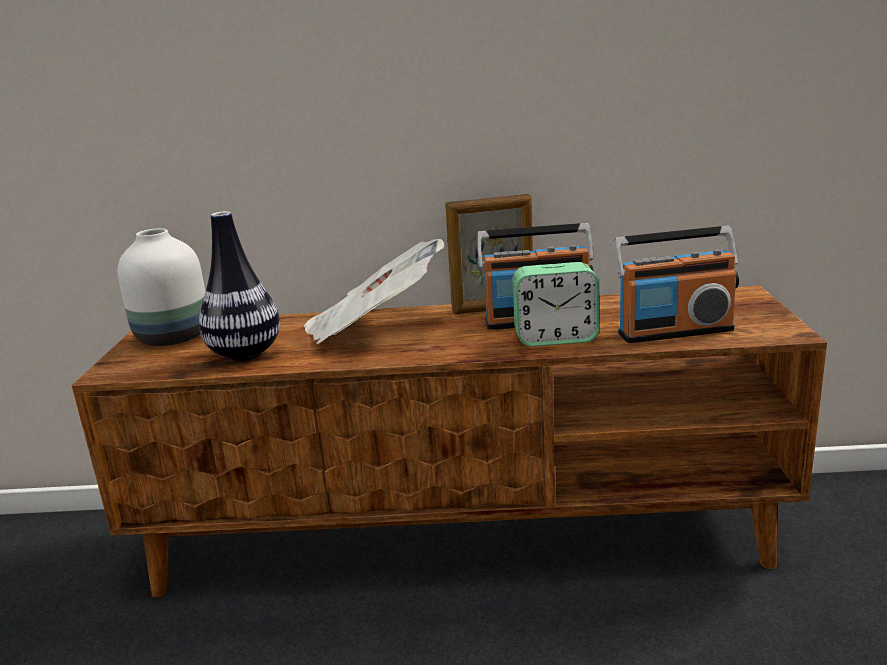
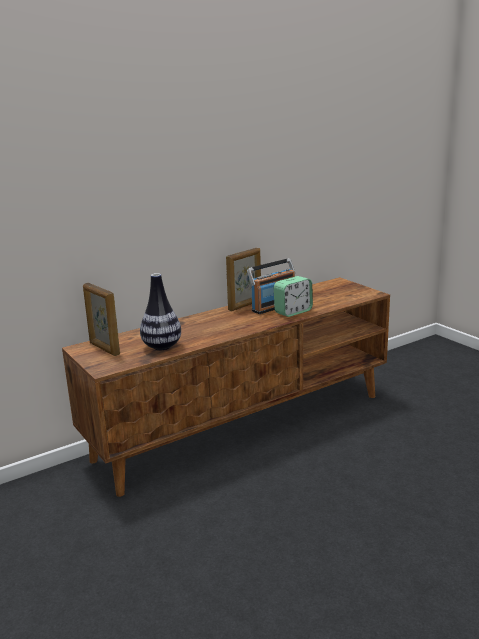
camera: 35 degrees left, 0 degrees up
white vase [117,228,205,346] -> picture frame [83,283,120,356]
newspaper [304,239,444,344] -> none
radio [613,226,739,343] -> none

